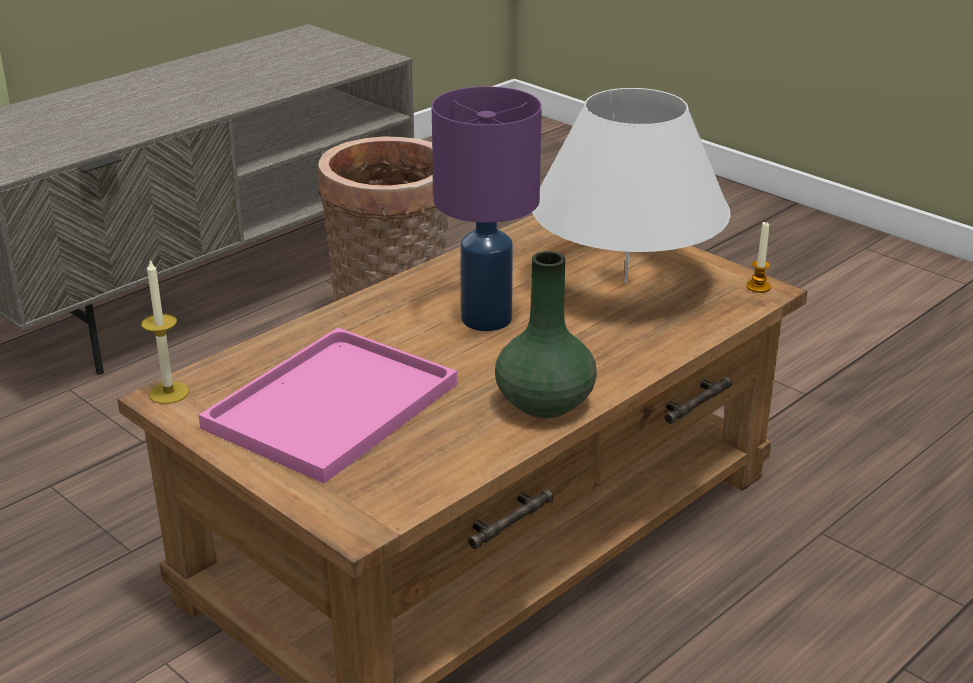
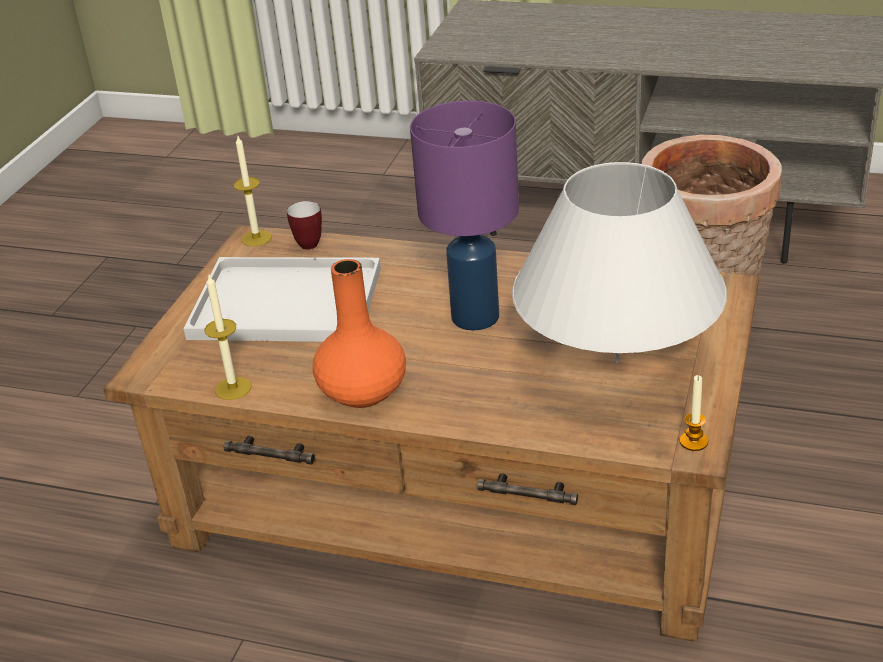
camera: 65 degrees right, 5 degrees up
pink tray [199,328,457,483] -> white tray [184,257,381,342]
green vase [495,251,597,418] -> orange vase [313,259,406,408]
none -> candle [205,275,251,400]
none -> mug [287,201,322,250]

